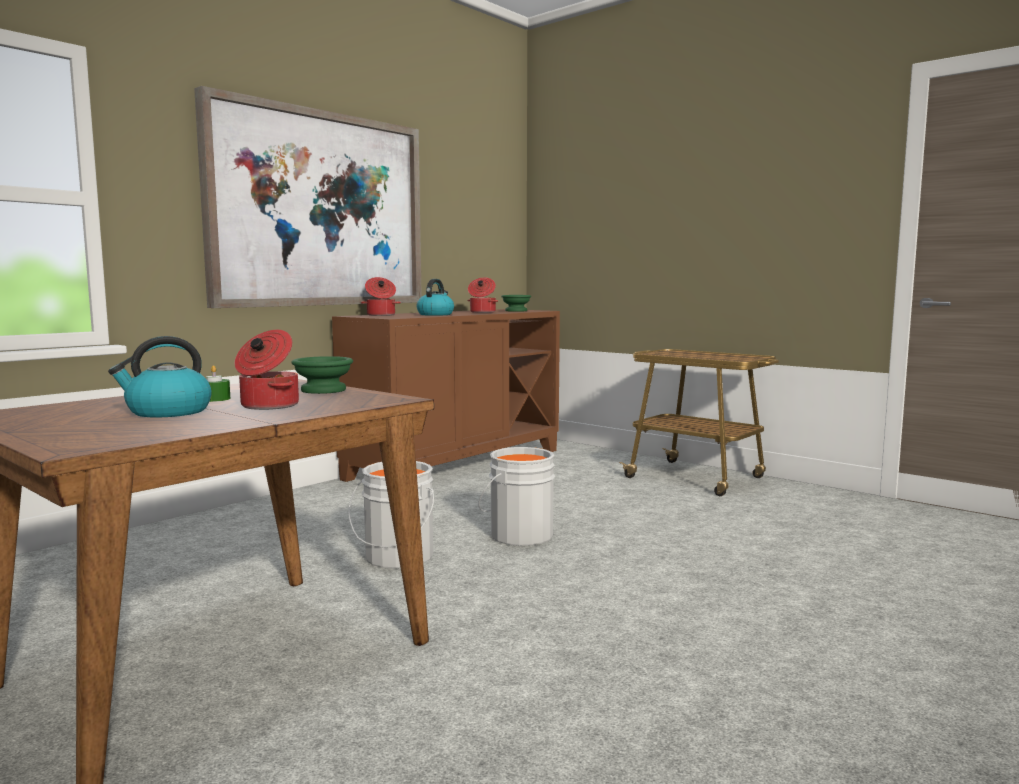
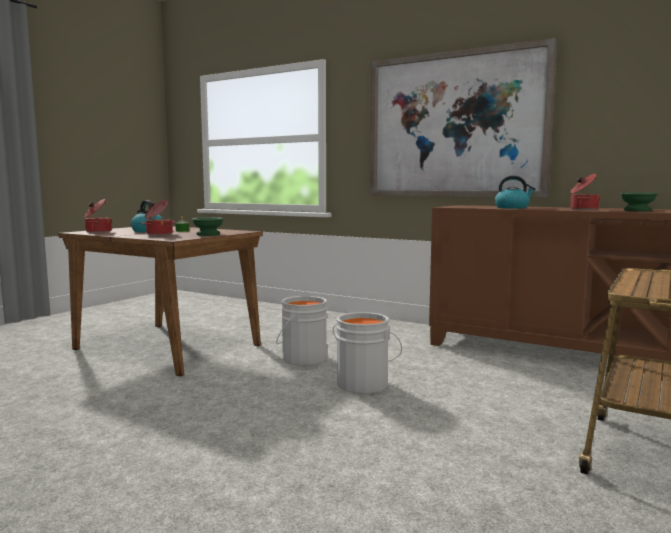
camera: 80 degrees right, 0 degrees up
cooking pot [361,277,401,316] -> cooking pot moved to [85,199,112,233]

